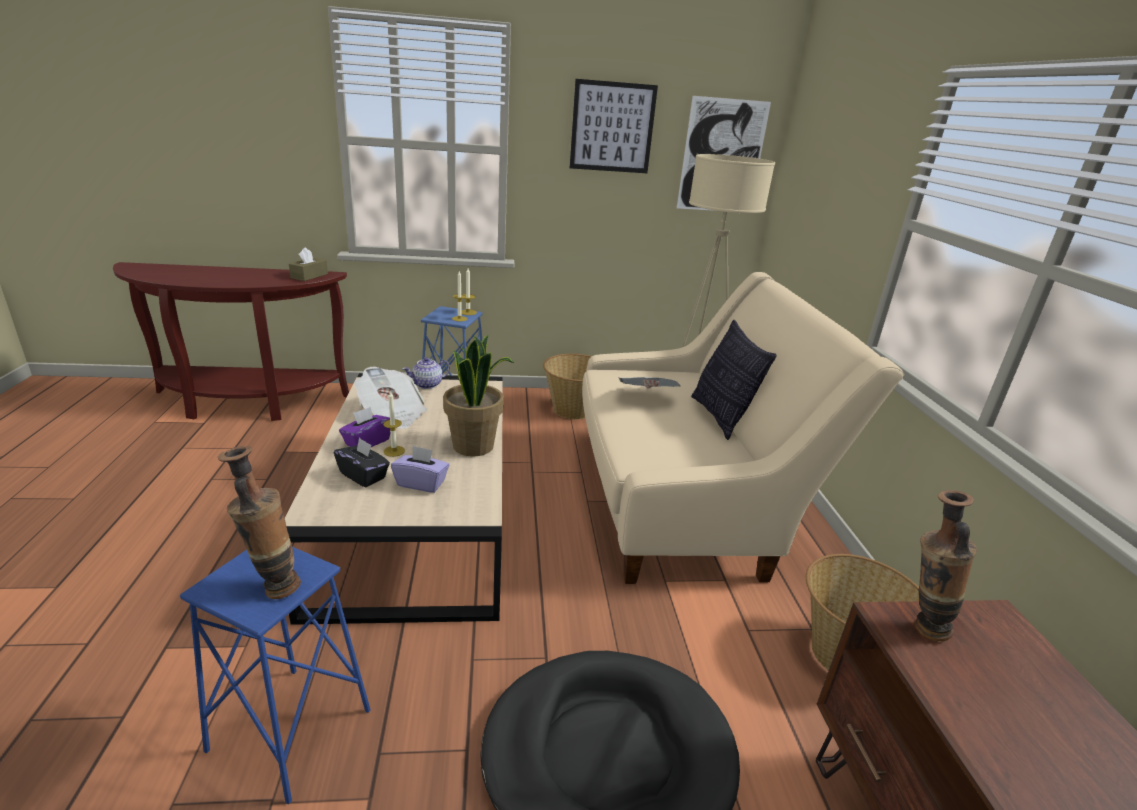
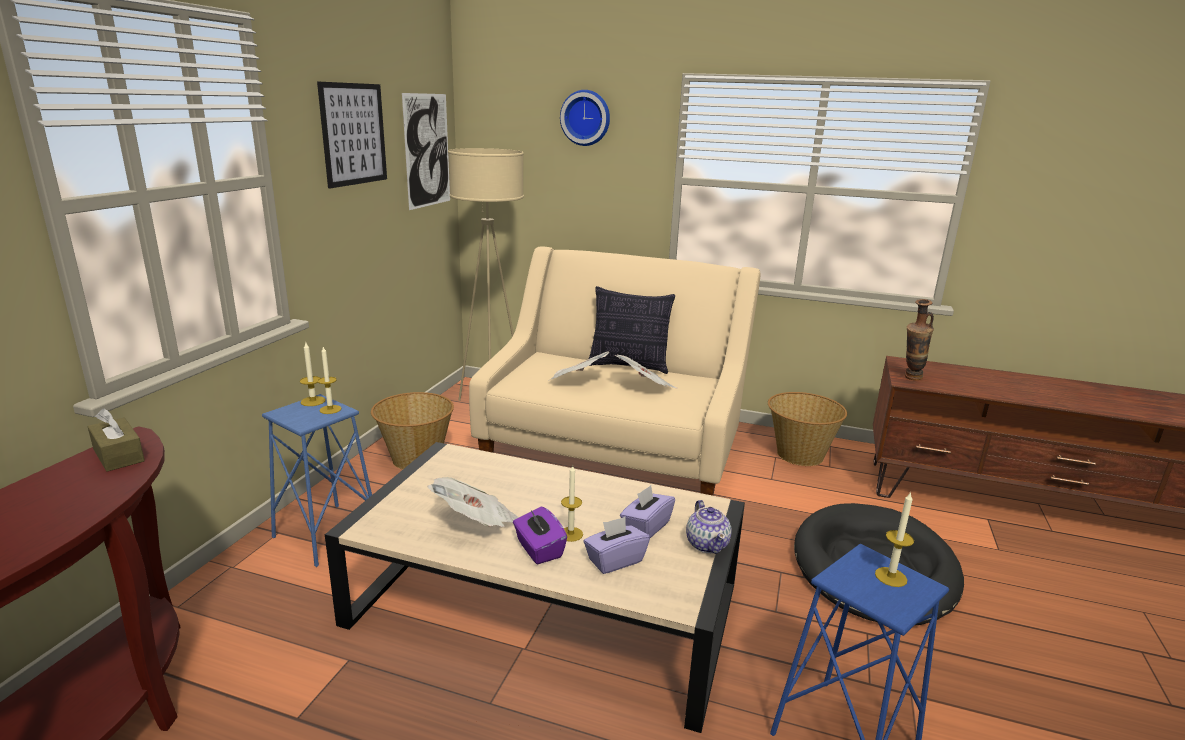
camera: 65 degrees left, 5 degrees down
vase [218,446,301,599] -> candle [875,492,914,587]
black tissue box [334,437,390,487] -> purple tissue box [584,517,650,574]
teapot [402,357,450,389] -> teapot moved to [686,500,732,554]
potted plant [443,335,514,457] -> none
none -> wall clock [560,90,610,146]
none -> newspaper [614,355,677,388]

